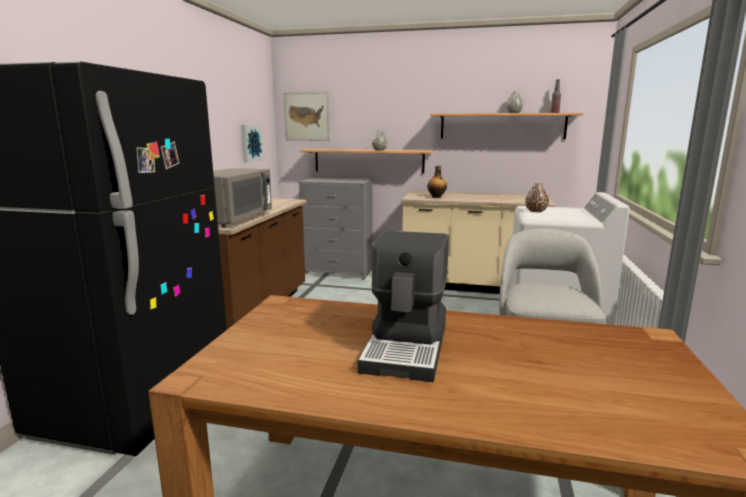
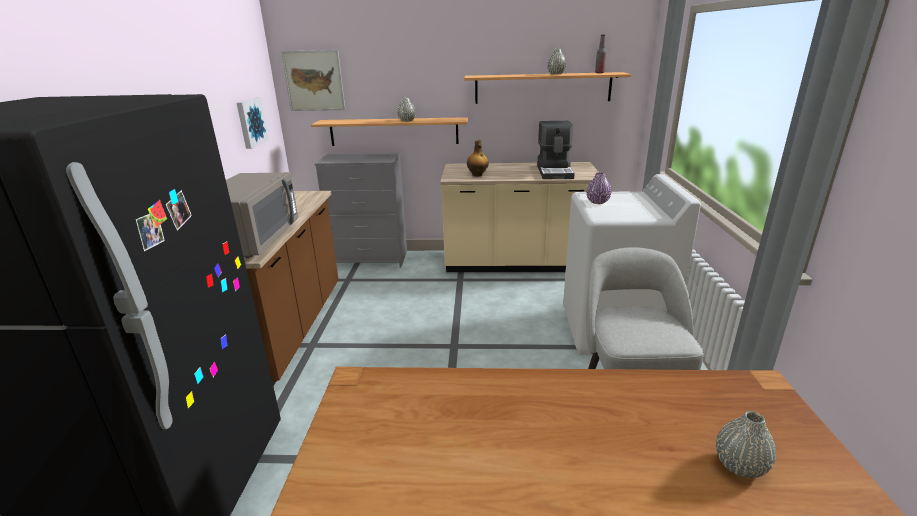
camera: 10 degrees left, 10 degrees up
coffee machine [358,231,449,382] -> coffee machine moved to [537,121,575,179]
brown vase [525,183,549,212] -> purple vase [586,172,611,204]
none -> grey vase [716,411,776,478]

